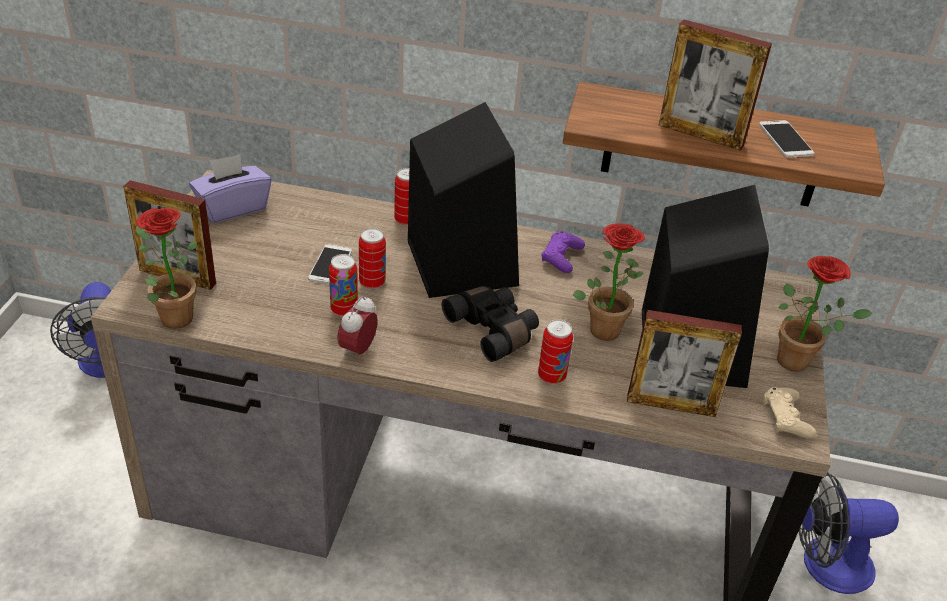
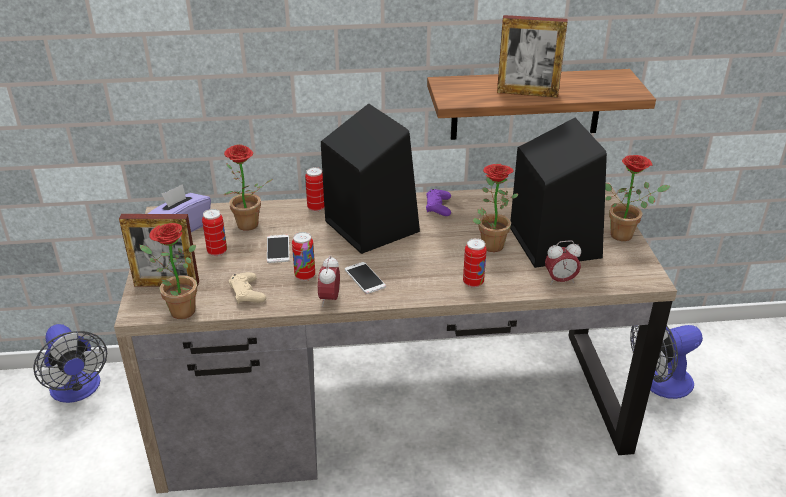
camera: 15 degrees left, 5 degrees down
can [359,228,386,289] -> can moved to [202,209,227,256]
black binoculars [442,286,539,362] -> none
picture frame [627,310,742,417] -> alarm clock [545,240,581,285]
phone [759,120,814,158] -> phone moved to [345,262,386,294]
beige game controller [763,387,816,439] -> beige game controller moved to [229,272,266,304]
none -> potted plant [224,144,273,231]

